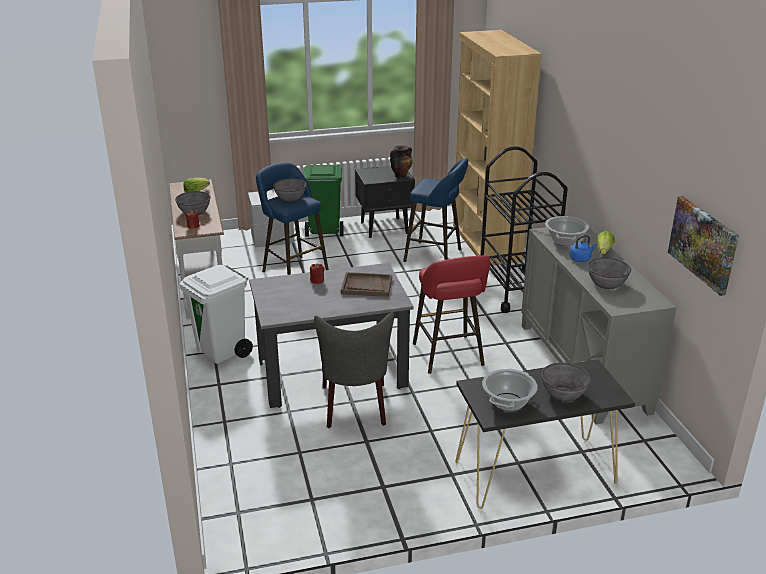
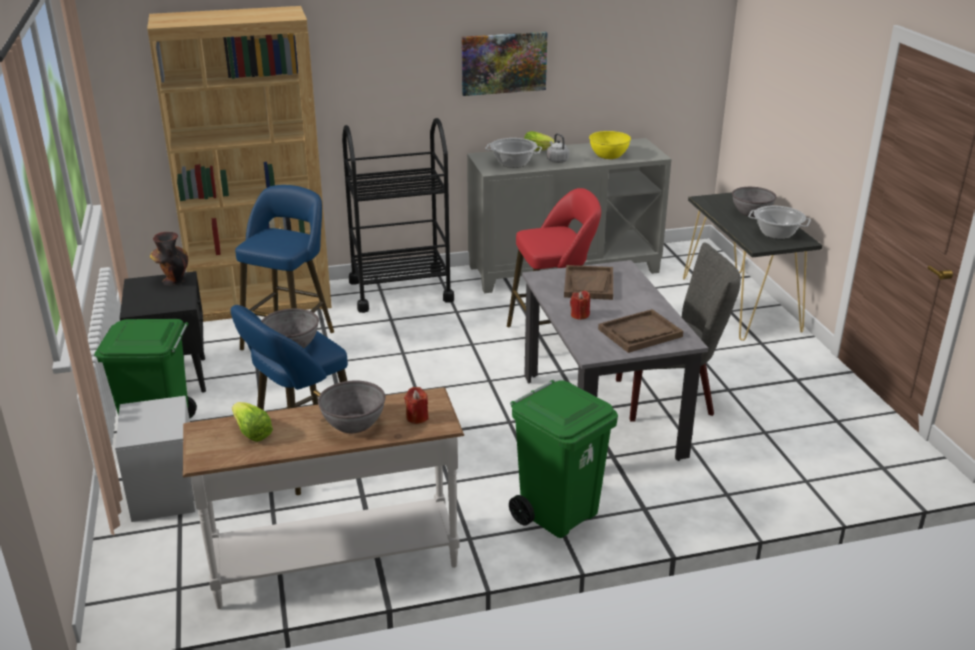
camera: 90 degrees left, 0 degrees up
white trash can [180,265,253,364] -> green trash can [509,380,618,538]
blue kettle [570,235,597,262] -> grey kettle [547,133,569,163]
grey bowl [588,257,631,289] -> yellow bowl [589,131,631,159]
picture [668,196,739,296] -> picture moved to [461,32,547,96]
none -> brown tray [598,309,683,353]

